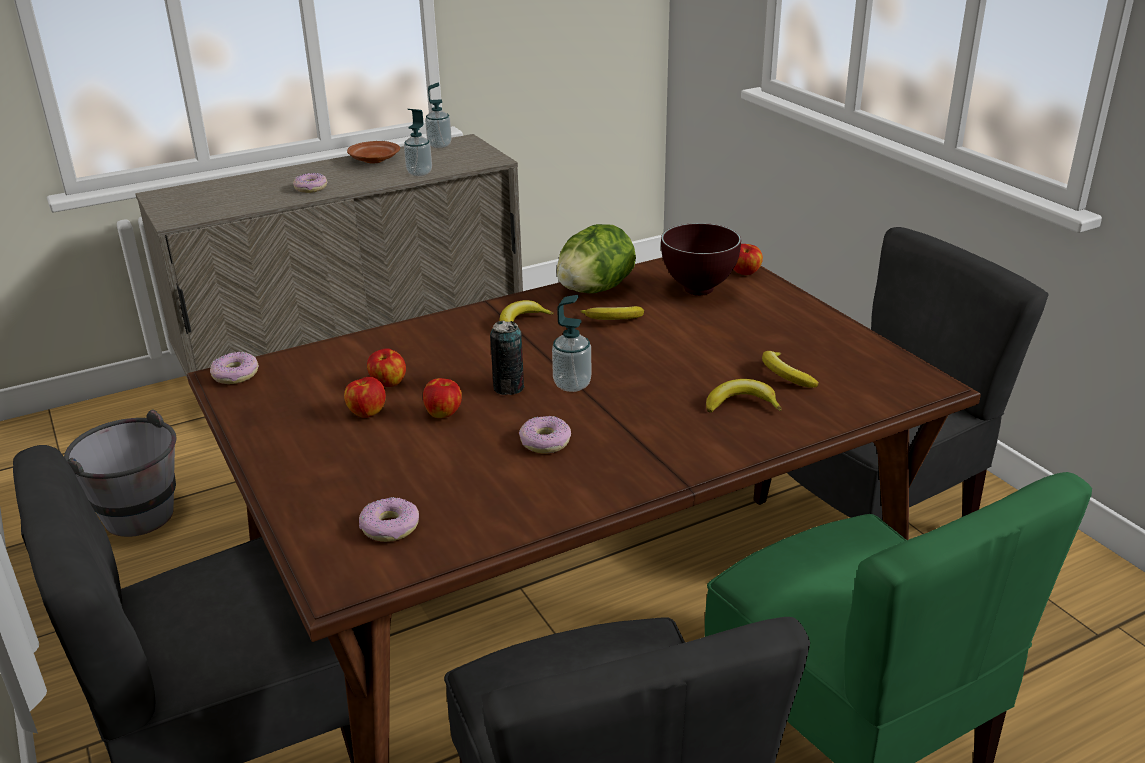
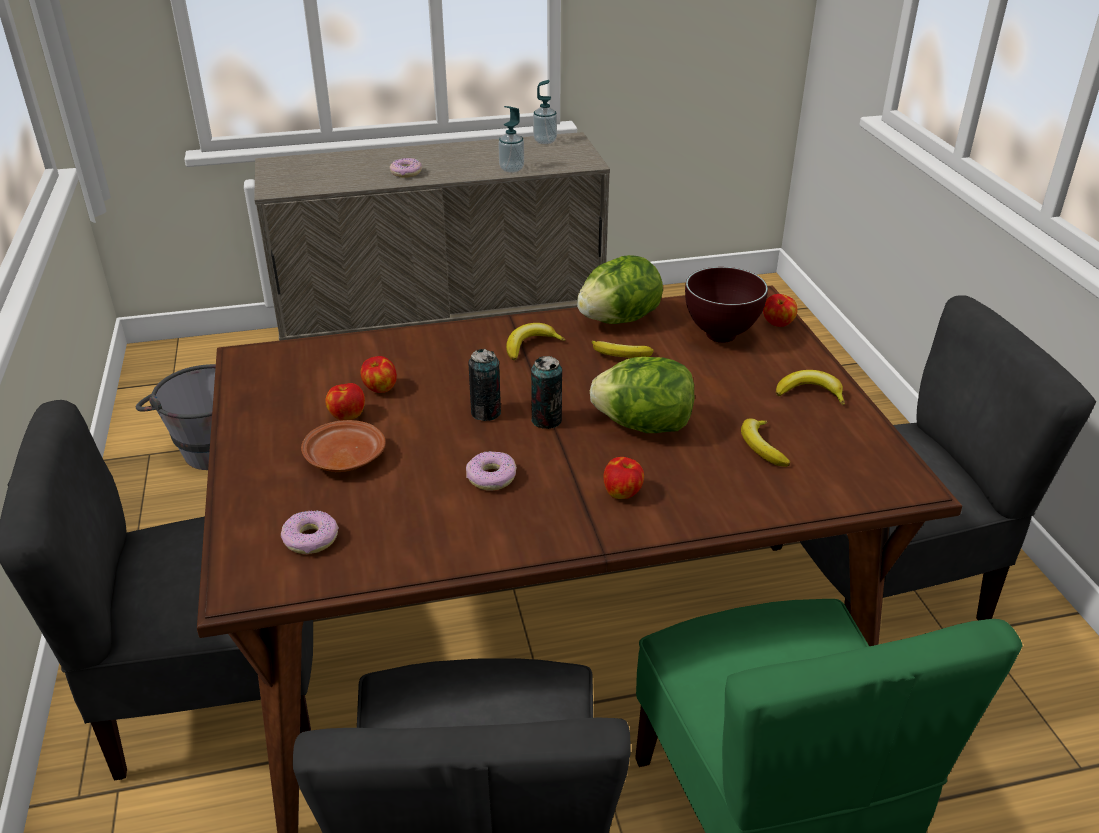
camera: 15 degrees right, 5 degrees up
donut [210,352,259,384] -> none
brown plate [347,141,400,164] -> brown plate moved to [301,420,386,472]
apple [423,378,462,418] -> apple moved to [603,457,644,499]
soap dispenser [552,295,591,392] -> can [531,356,562,429]
banana [706,379,782,413] -> banana moved to [776,370,845,405]
none -> lettuce [590,357,694,433]

